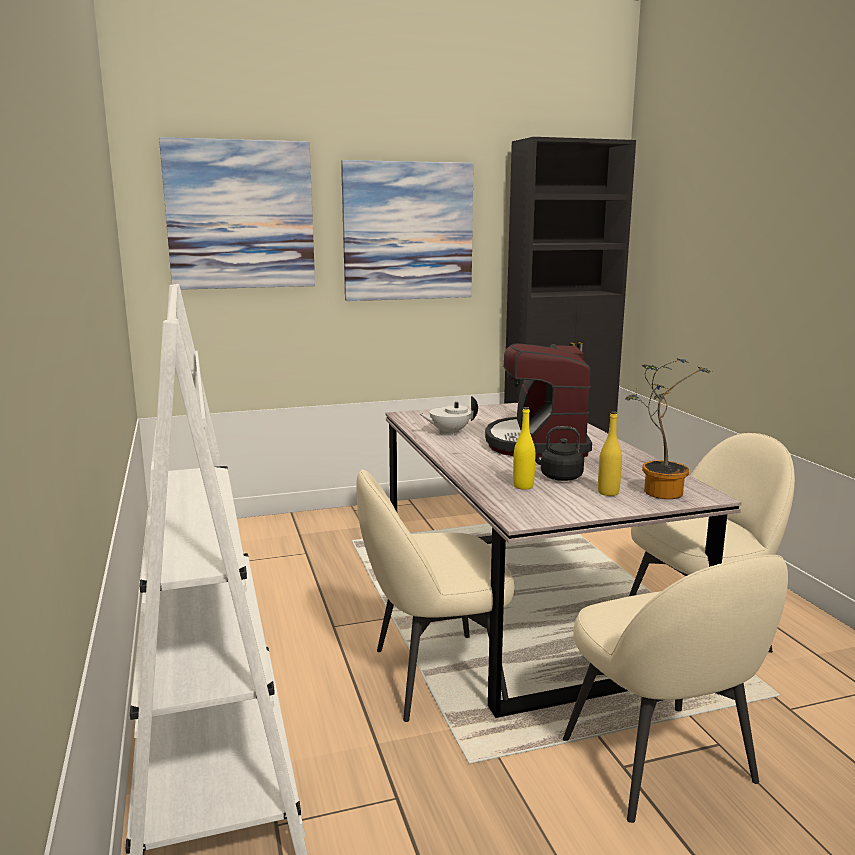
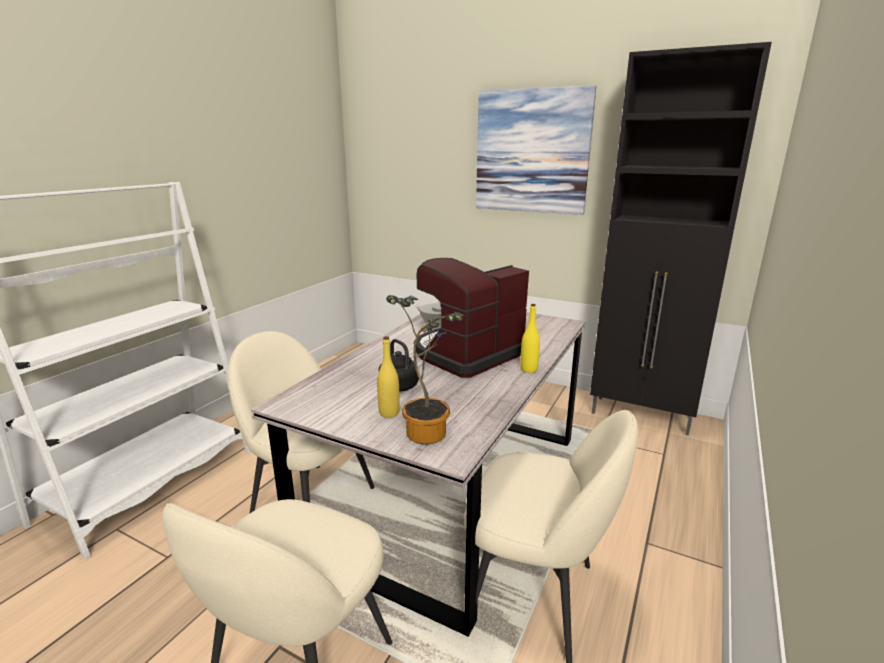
camera: 45 degrees right, 5 degrees up
picture [159,137,315,290] -> none
yellow bottle [513,407,535,490] -> yellow bottle moved to [520,304,540,373]

